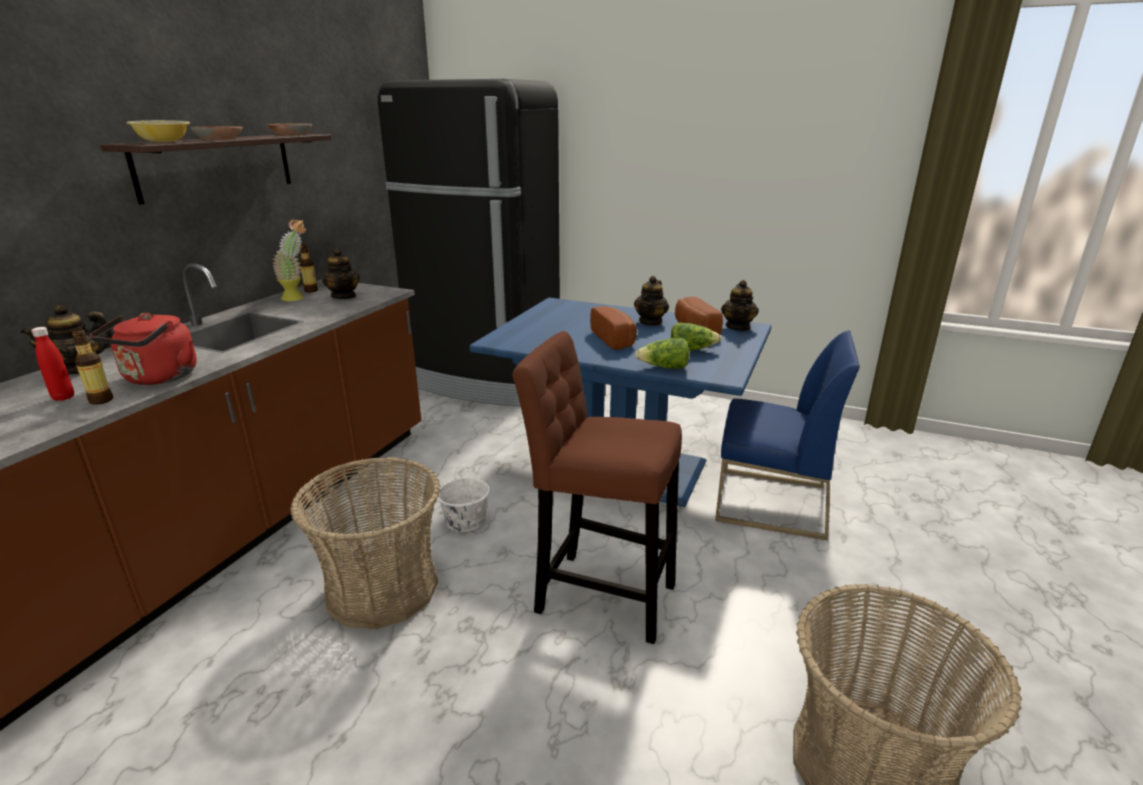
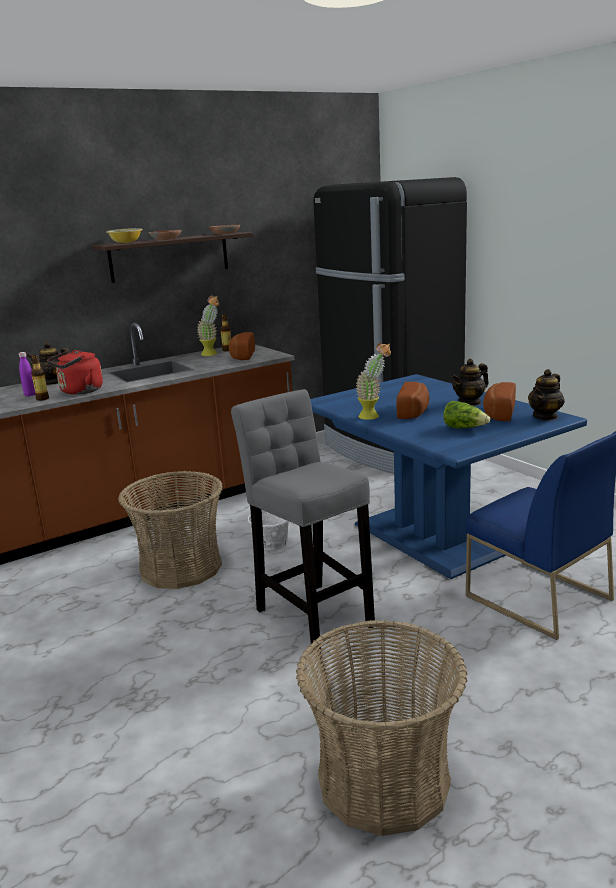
camera: 35 degrees right, 5 degrees down
red bottle [31,327,74,401] -> purple bottle [19,352,35,396]
teapot [322,249,360,299] -> bread [228,332,255,360]
brown stool [513,331,682,644] -> grey stool [231,389,375,649]
lettuce [635,338,689,369] -> none
none -> potted plant [355,343,391,420]

